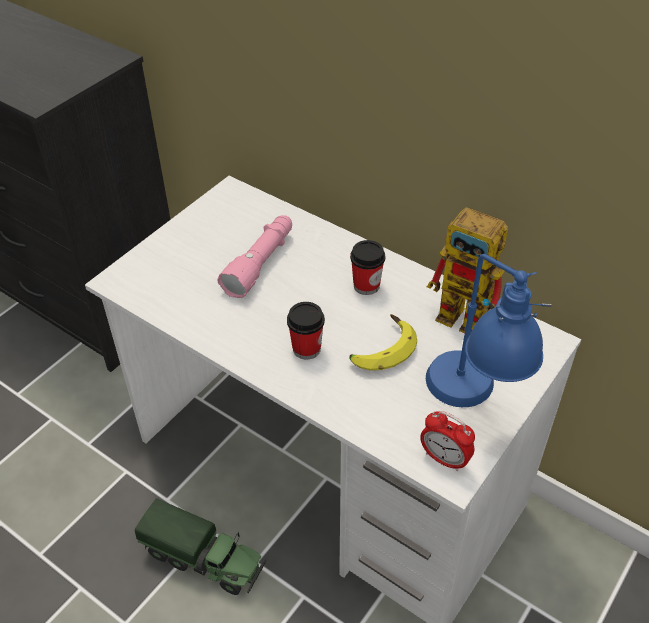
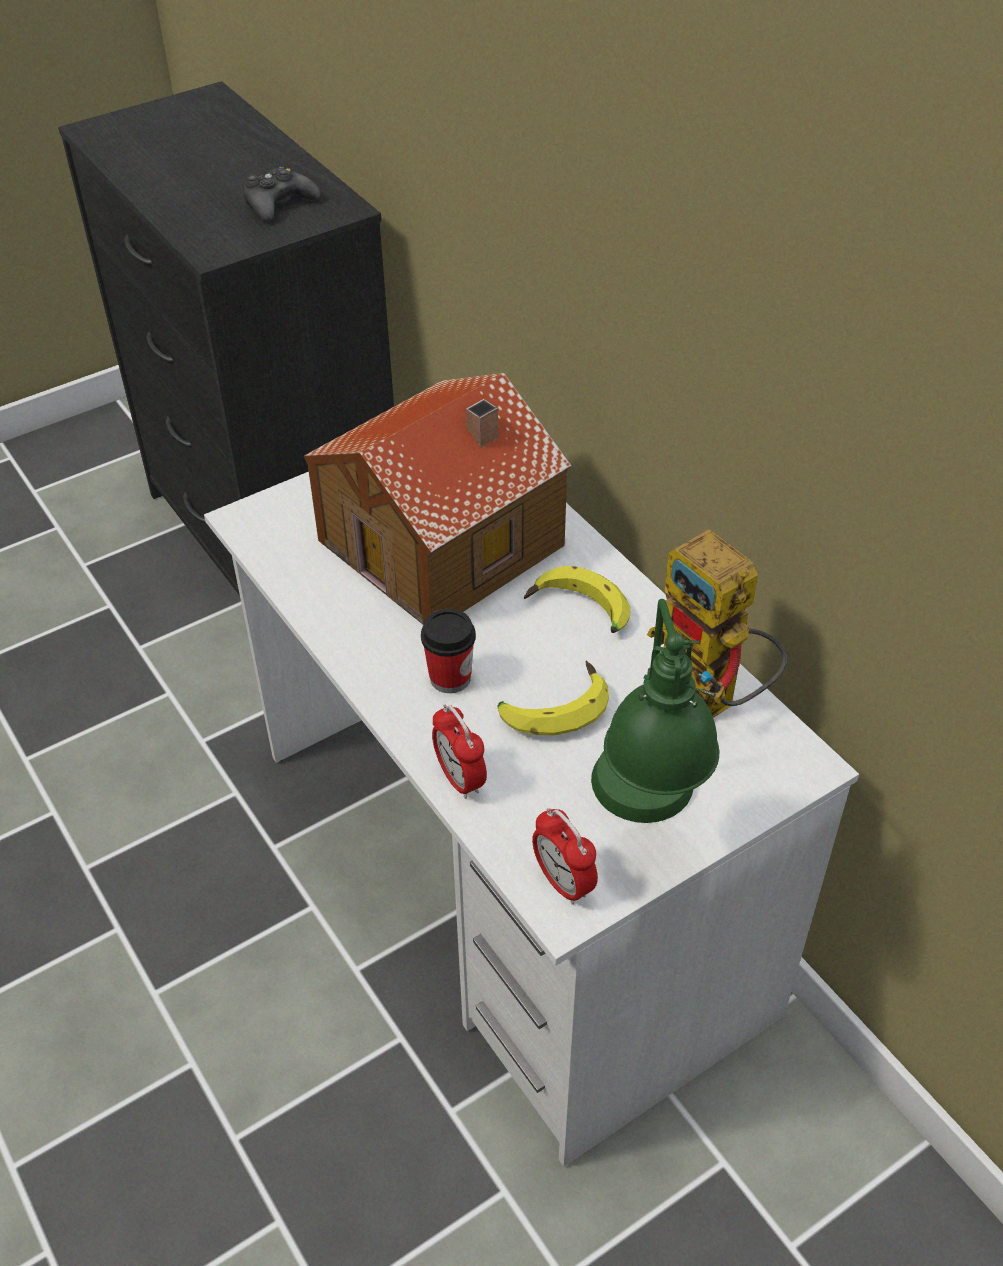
camera: 20 degrees right, 0 degrees up
toy truck [135,498,266,595] -> none
pink flashlight [218,215,292,298] -> toy house [304,373,572,625]
cup [350,240,385,295] -> banana [524,566,631,633]
blue table lamp [426,254,552,407] -> green table lamp [591,599,719,823]
none -> black game controller [243,167,320,221]
none -> alarm clock [432,704,487,799]

